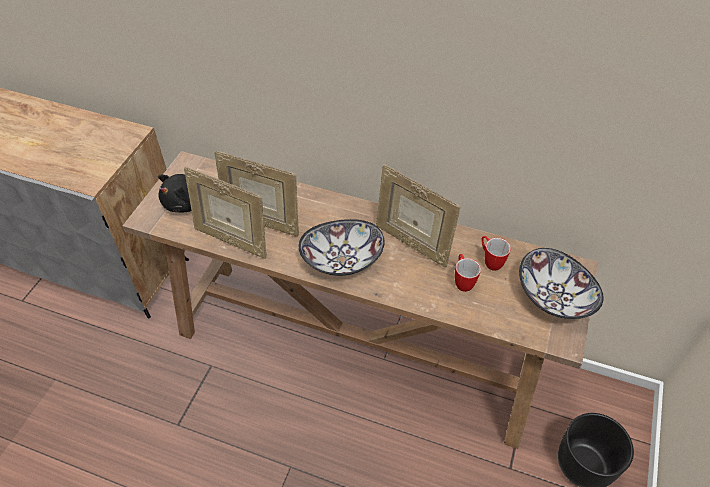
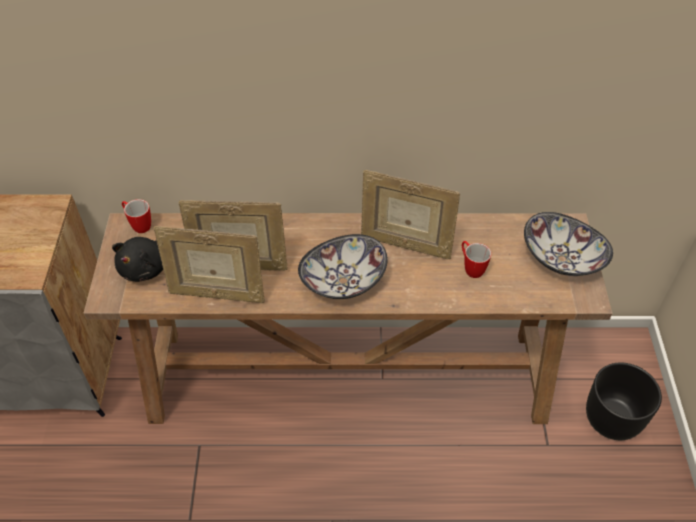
camera: 20 degrees left, 0 degrees up
mug [481,236,511,271] -> mug moved to [122,199,151,233]

